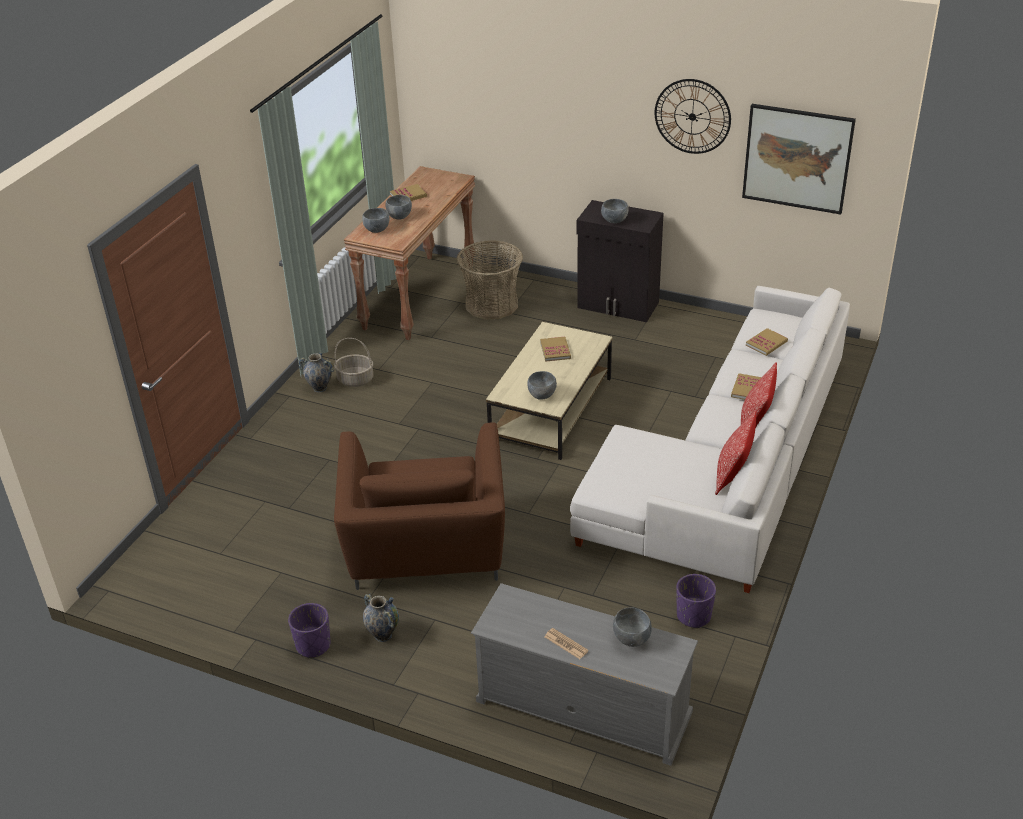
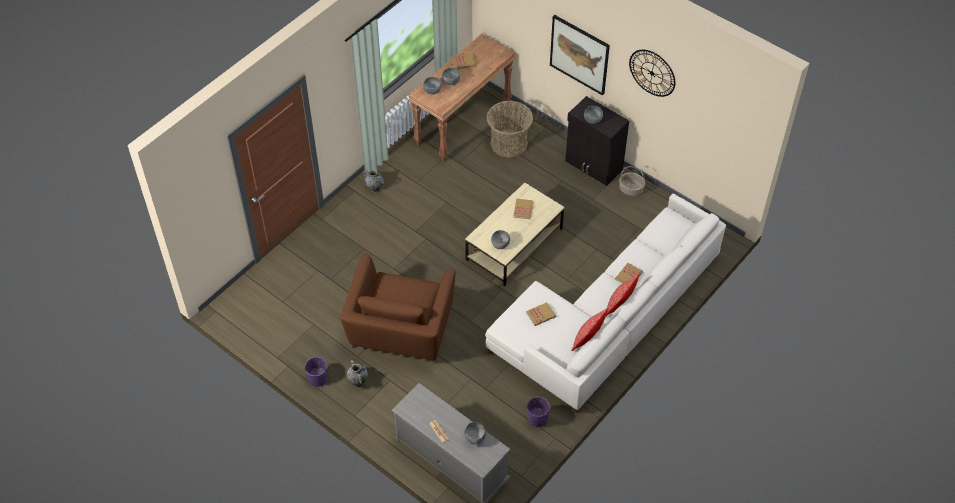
camera: 15 degrees right, 15 degrees up
basket [334,338,373,387] -> basket moved to [619,166,645,196]
picture [742,104,856,215] -> picture moved to [550,15,610,96]
book [746,328,788,356] -> book moved to [526,302,556,326]

